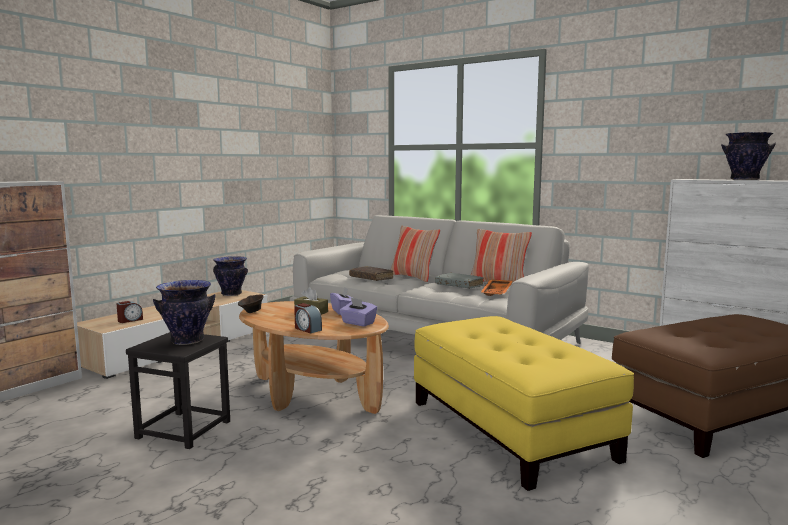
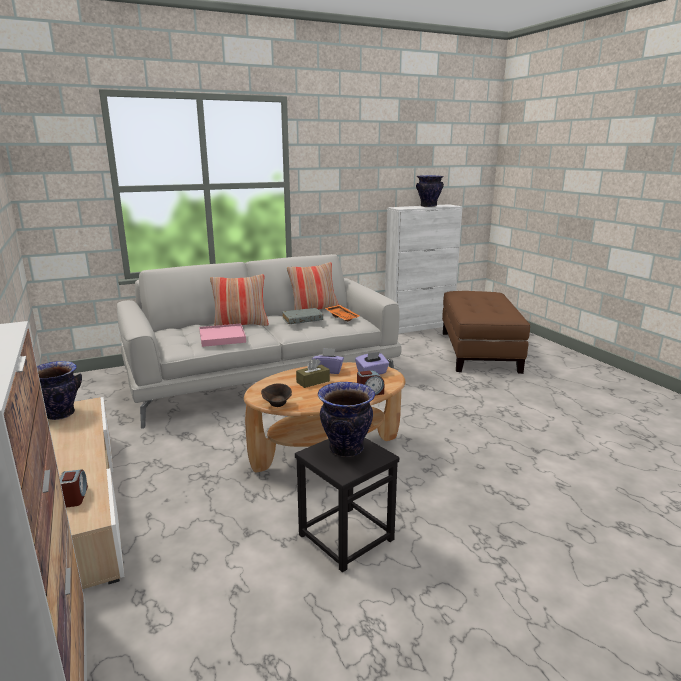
camera: 60 degrees left, 10 degrees up
brown book [349,266,394,281] -> pink tray [199,323,246,347]
yellow ottoman [414,316,634,491] -> none

